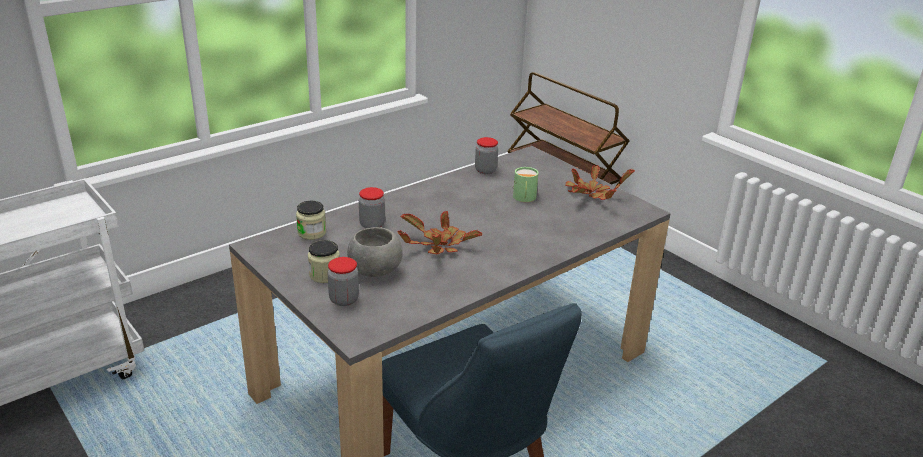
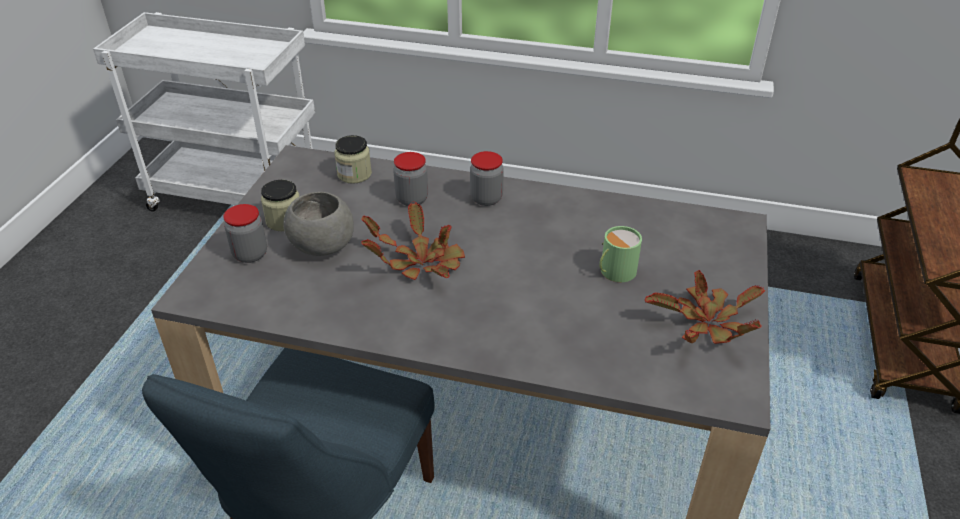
camera: 55 degrees right, 10 degrees up
jar [475,137,498,174] -> jar moved to [470,151,504,206]

